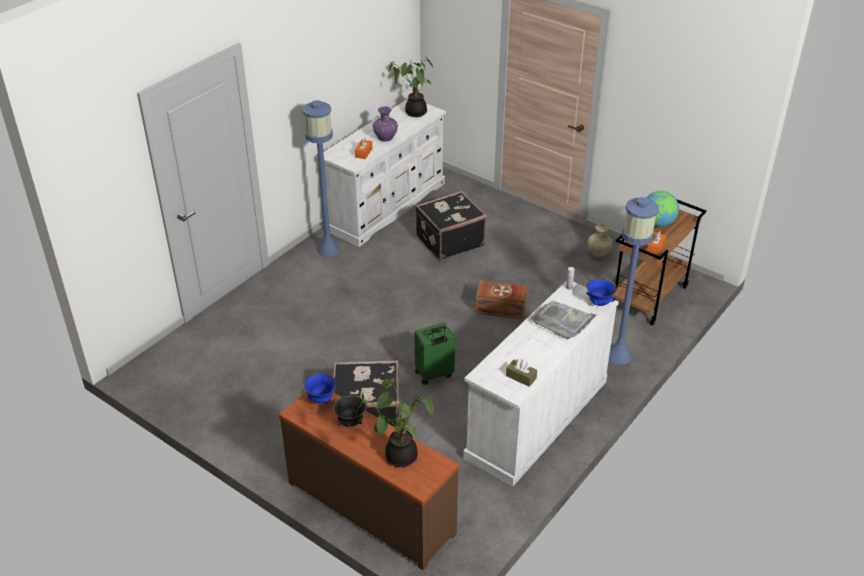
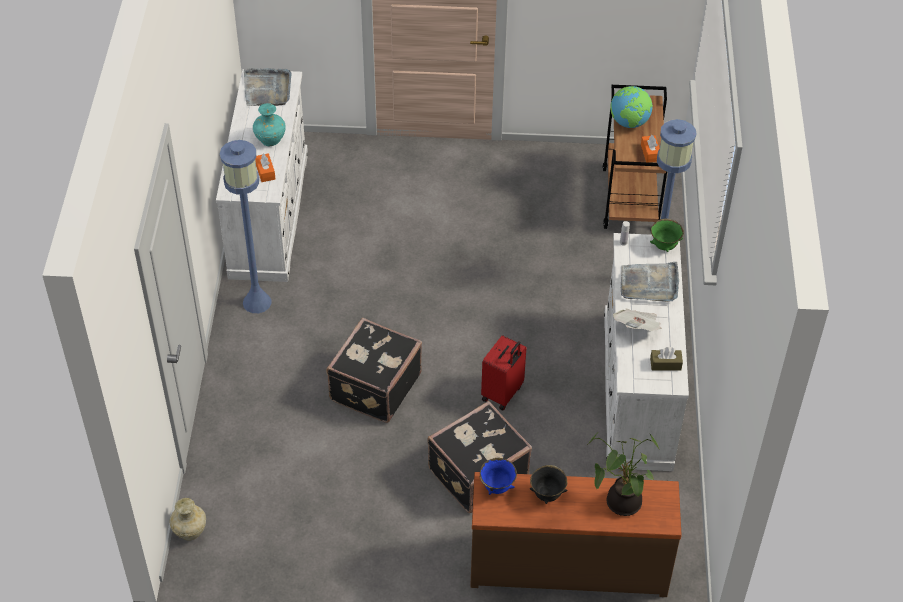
camera: 35 degrees left, 10 degrees up
purple vase [373,106,398,142] -> turquoise vase [253,103,286,146]
potted plant [388,56,433,117] -> grey tray [244,68,292,106]
green suitcase [414,322,455,385] -> red suitcase [481,335,527,411]
black suitcase [415,191,487,260] -> black suitcase moved to [326,318,422,423]
brown storage box [476,280,527,319] -> none
blue bowl [586,278,617,306] -> green bowl [650,219,684,252]
beige vase [587,224,613,258] -> beige vase moved to [170,498,206,540]
none -> newspaper [613,308,661,331]

